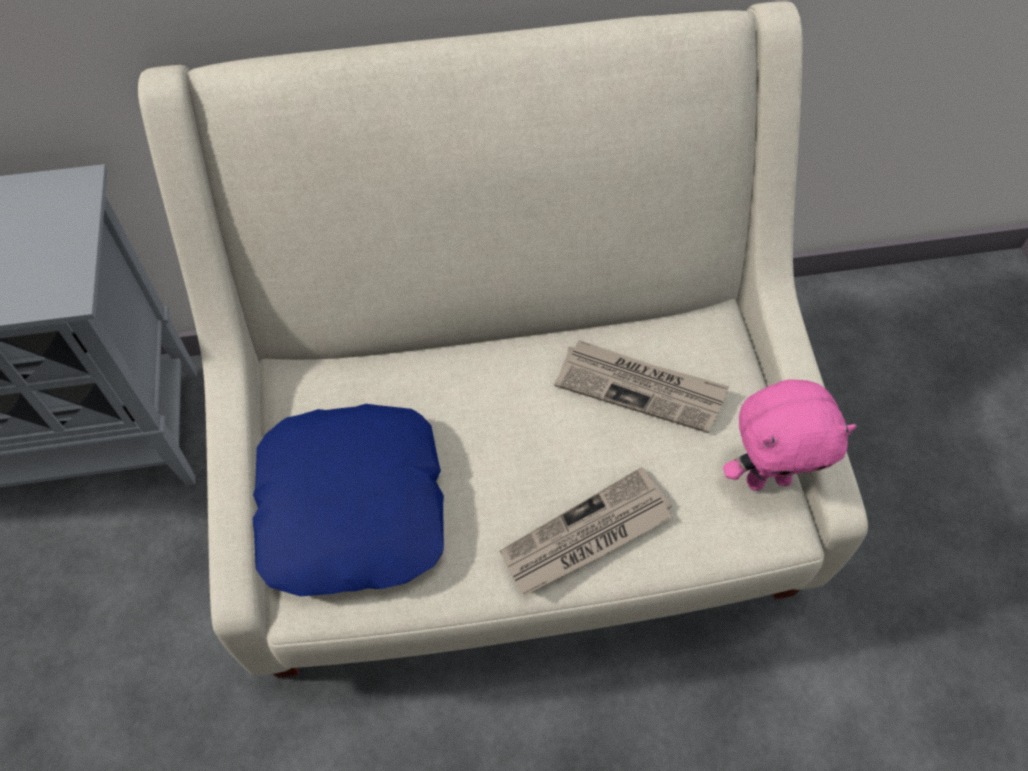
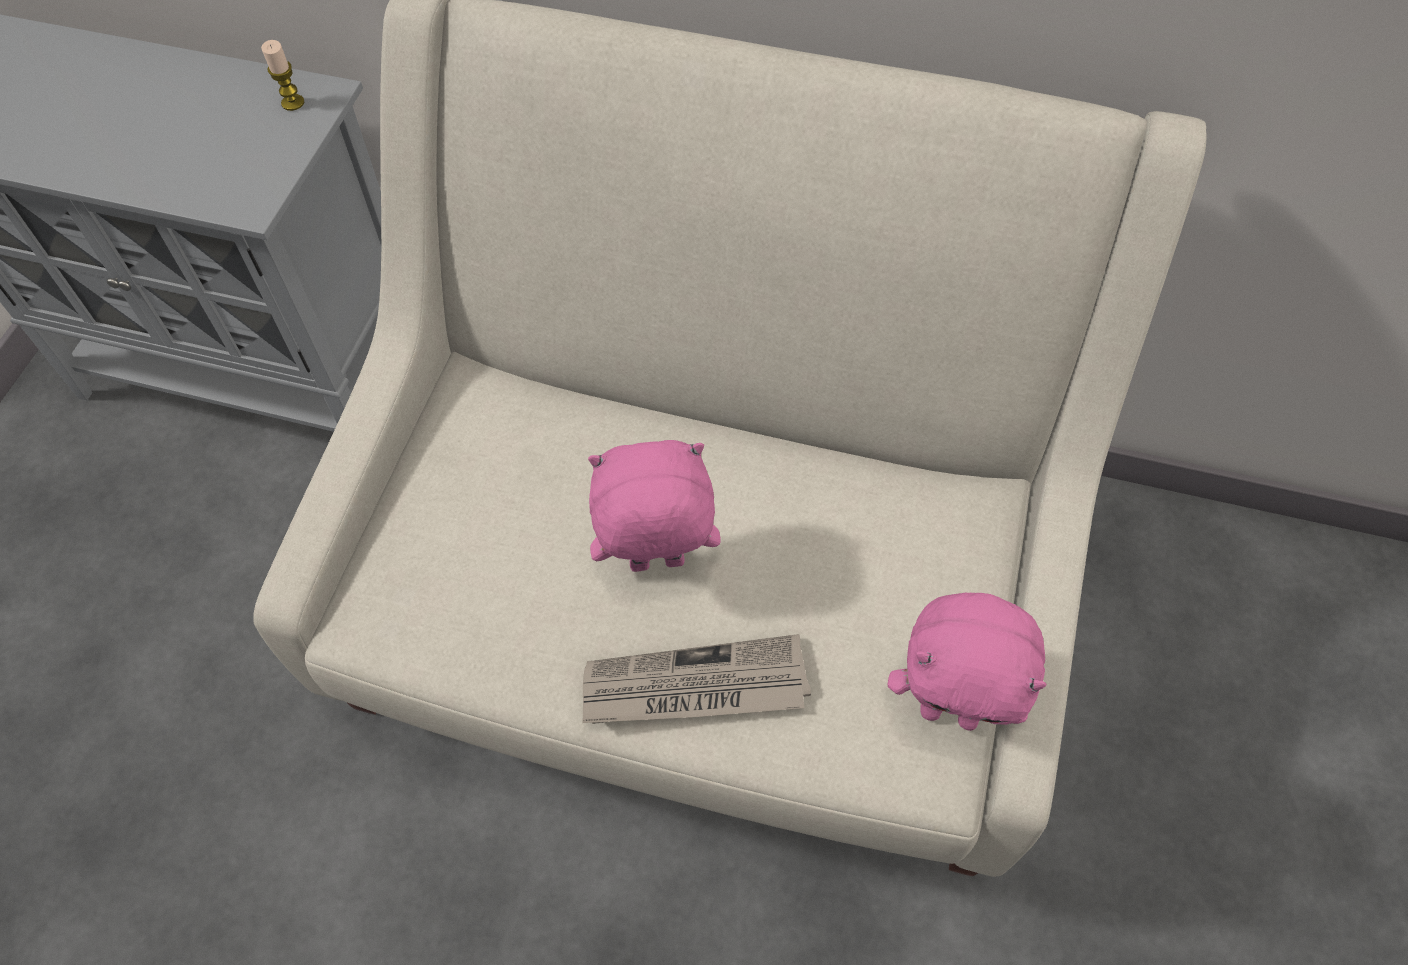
camera: 25 degrees right, 0 degrees up
blue pillow [252,404,444,596] -> none
newspaper [554,340,729,433] -> none
none -> candle [261,40,304,111]
none -> pink plush toy [588,440,721,572]

